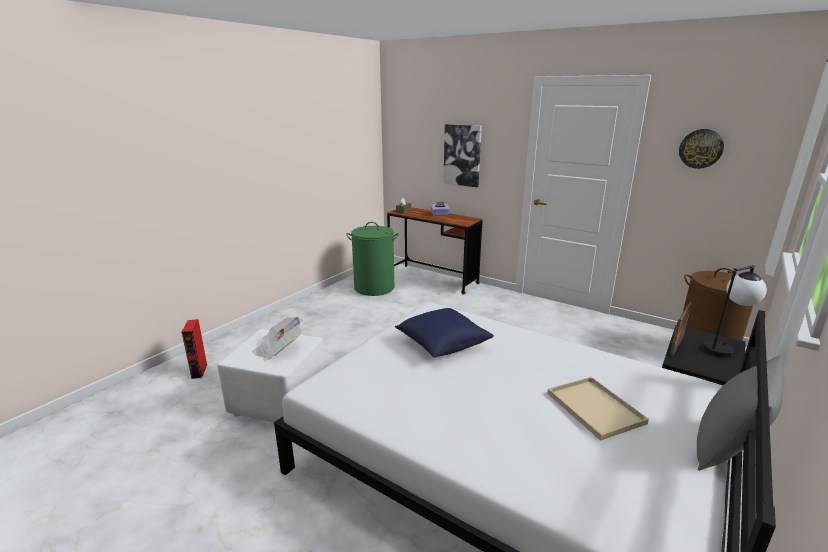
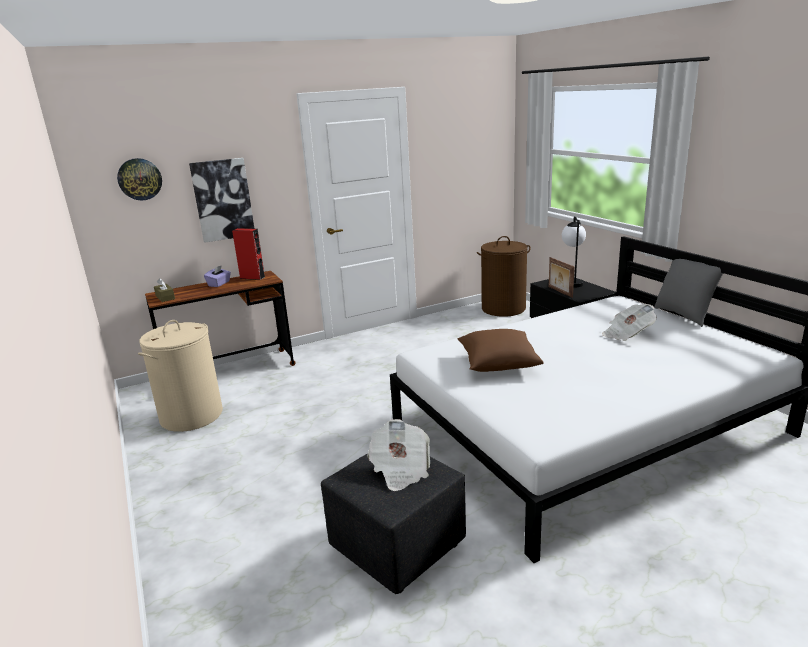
camera: 60 degrees left, 0 degrees up
red speaker [182,319,207,379] -> red speaker moved to [232,228,265,280]
white ottoman [217,329,325,422] -> black ottoman [321,453,466,594]
green laundry basket [346,222,399,296] -> beige laundry basket [138,320,223,432]
blue pillow [395,308,494,358] -> brown pillow [458,329,544,372]
beige tray [547,377,649,441] -> newspaper [602,304,657,341]
wall clock [679,129,724,169] -> wall clock moved to [117,158,162,201]

